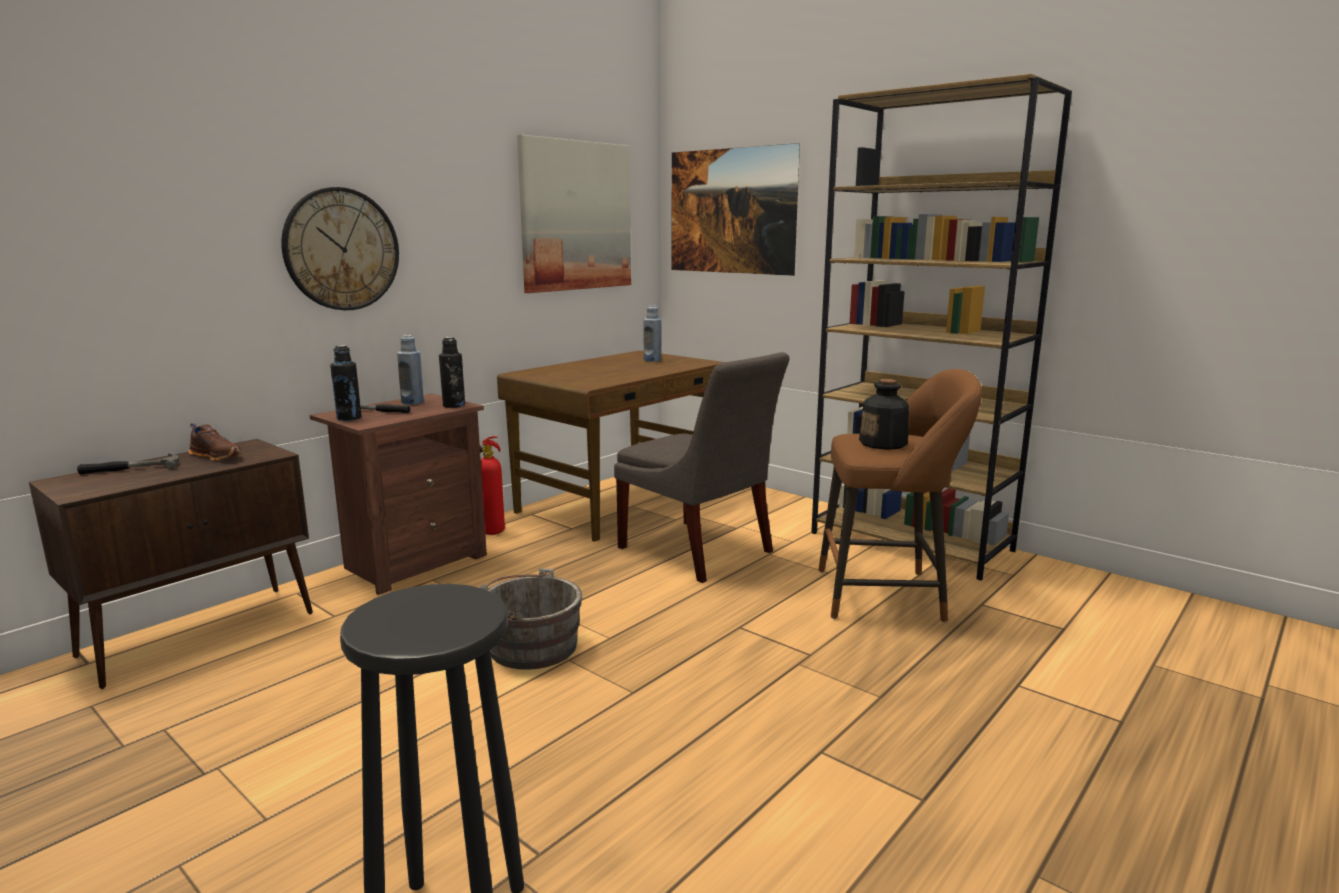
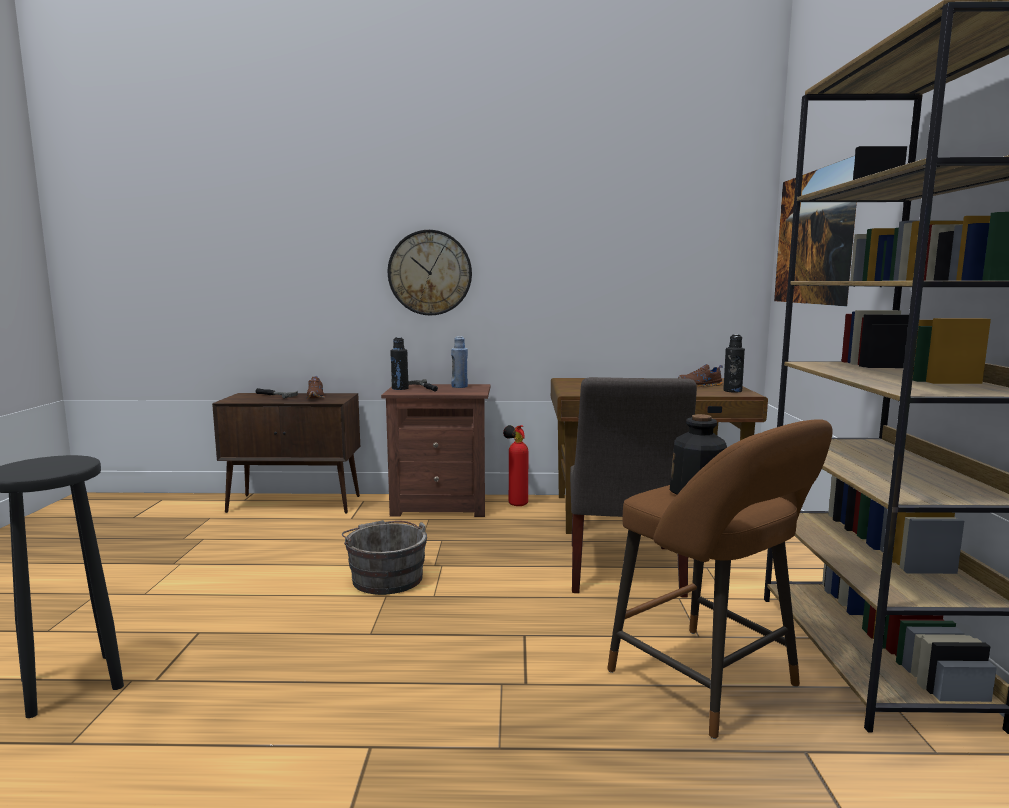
camera: 50 degrees right, 5 degrees down
black bottle [439,337,465,408] -> black bottle moved to [723,334,745,393]
picture [517,135,631,293] -> none
blue bottle [643,305,661,362] -> brown shoe [678,364,723,387]

